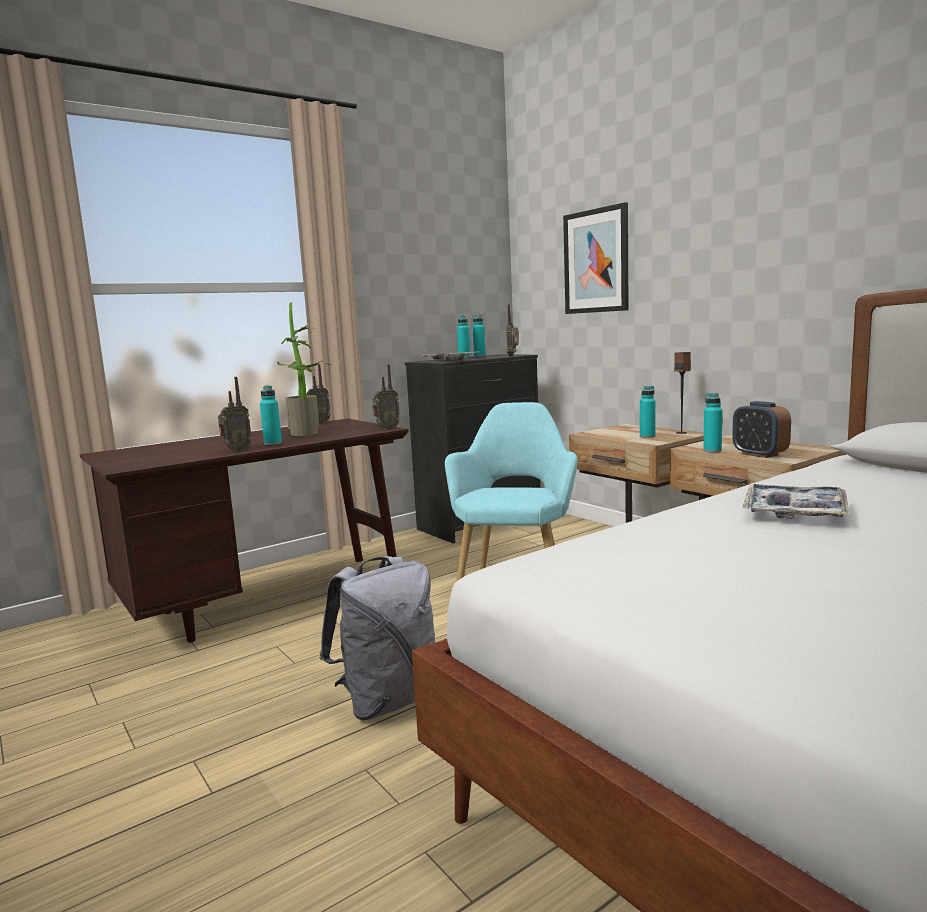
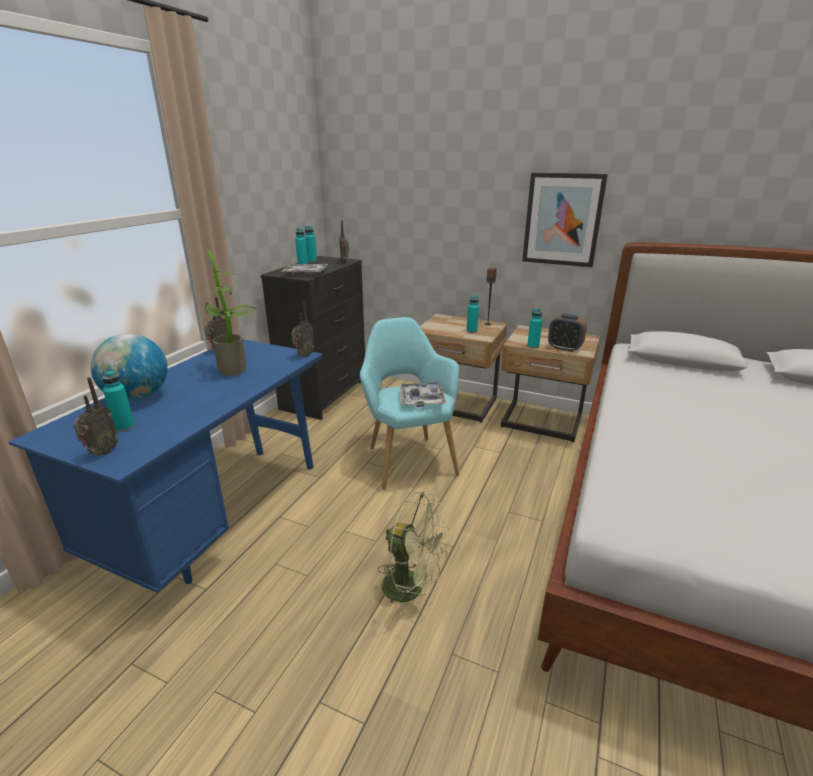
camera: 30 degrees left, 15 degrees up
brown desk [80,419,409,643] -> blue desk [9,339,323,593]
radio [218,377,252,451] -> radio moved to [73,377,118,456]
turquoise bottle [260,385,282,445] -> turquoise bottle moved to [102,370,135,432]
grey backpack [320,556,435,720] -> green fan [377,491,449,619]
picture [563,202,628,314] -> picture moved to [522,172,608,267]
tray [742,484,849,519] -> tray moved to [399,382,446,407]
none -> globe [90,334,168,401]

